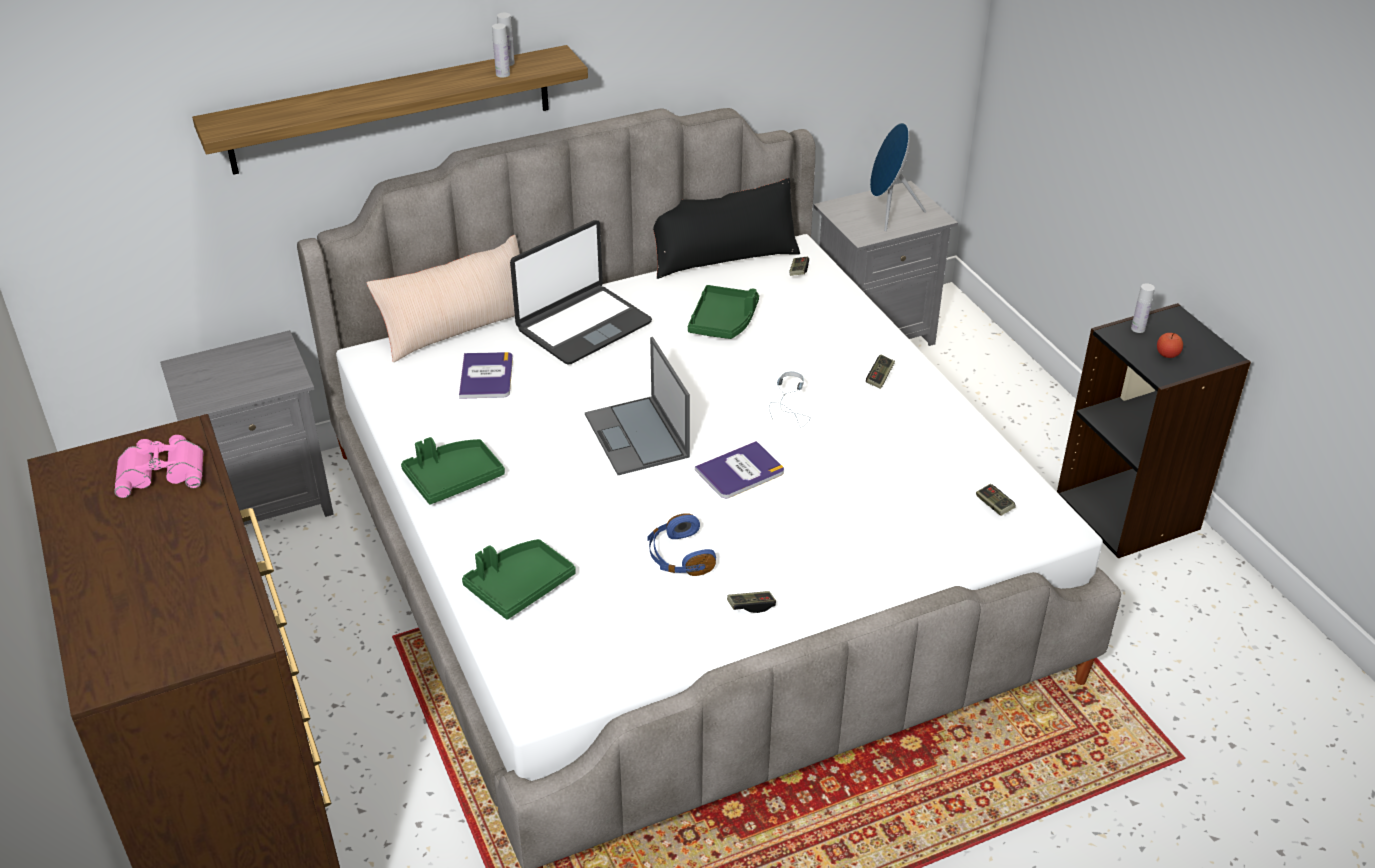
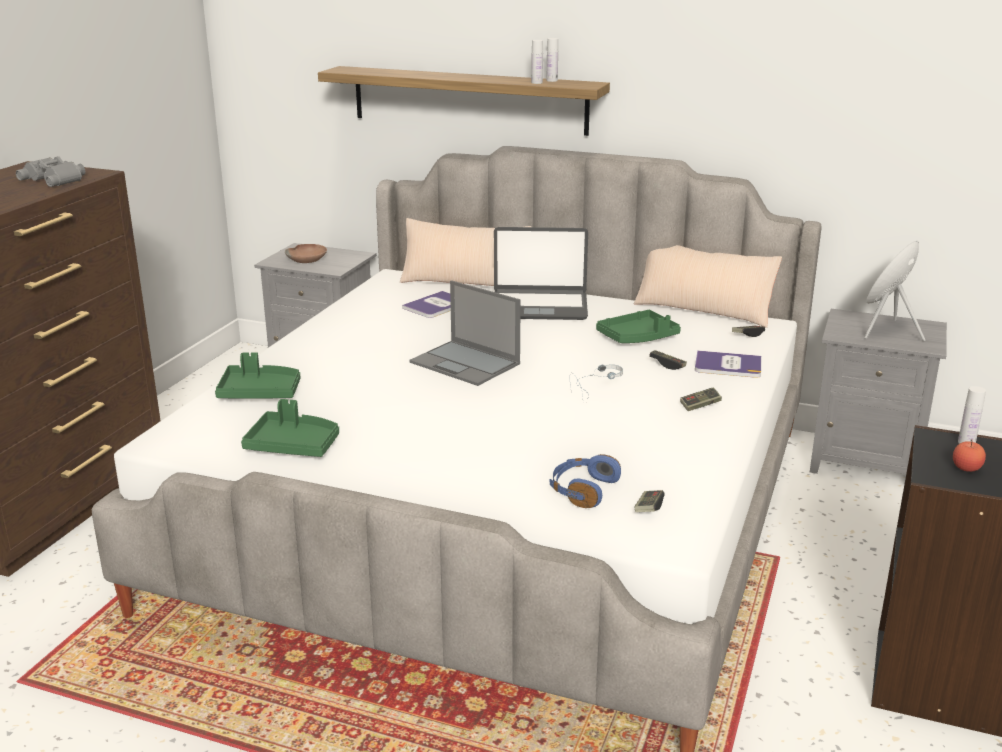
camera: 45 degrees right, 15 degrees down
pink binoculars [114,435,204,498] -> grey binoculars [16,156,85,187]
green tray [401,437,505,504] -> green tray moved to [241,399,339,457]
laptop [585,337,690,475] -> laptop turned 75 degrees counterclockwise [410,280,521,386]
blue headphones [647,513,716,576] -> blue headphones moved to [550,454,621,508]
black pillow [653,178,800,279] -> beige pillow [634,245,782,328]
book [695,441,784,498] -> book moved to [695,350,761,378]
game controller [727,591,776,613] -> game controller moved to [649,350,687,370]
none -> brown bowl [285,244,327,263]

